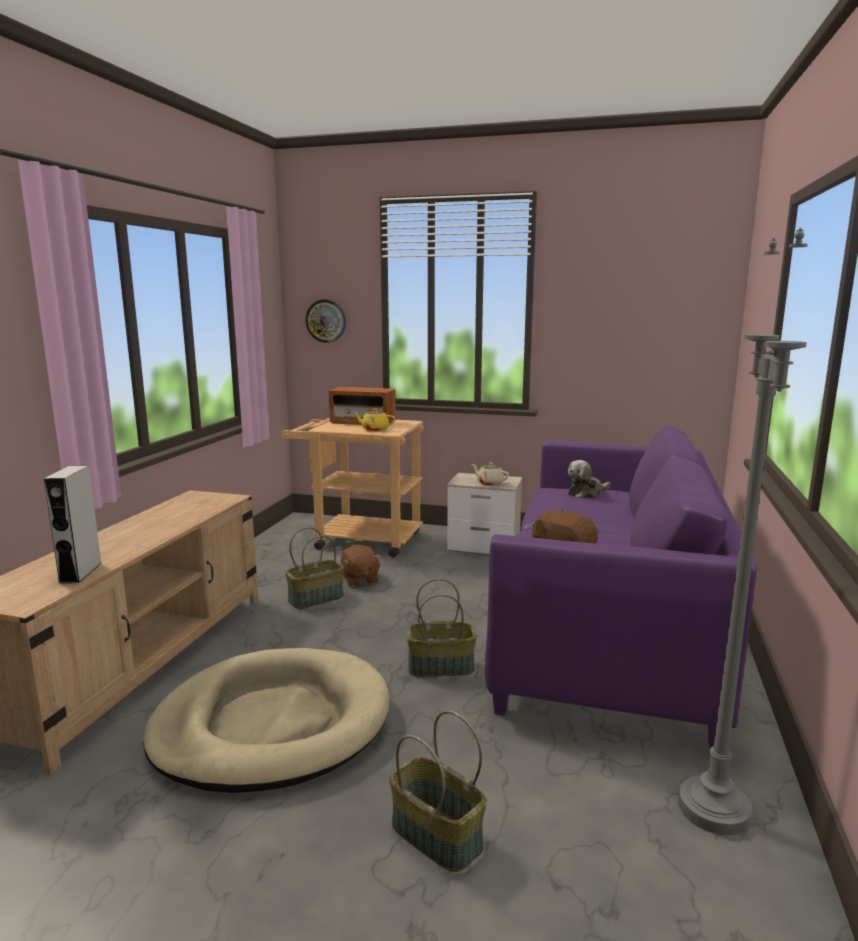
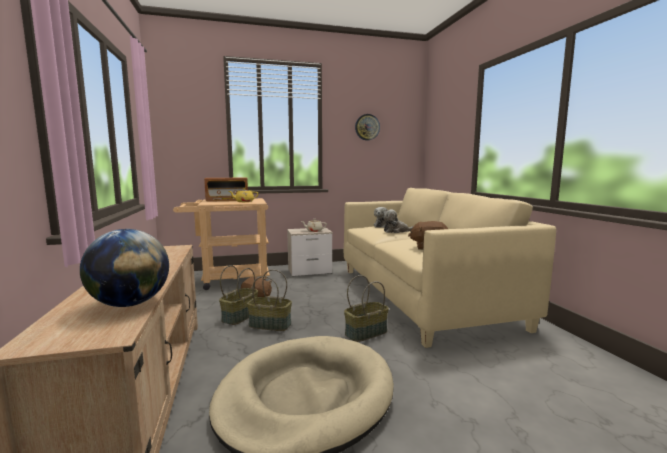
camera: 30 degrees left, 5 degrees down
grey speaker [44,466,102,583] -> globe [80,229,169,307]
wall clock [305,300,346,343] -> wall clock moved to [355,114,380,140]
basket [389,711,487,872] -> basket moved to [247,269,292,331]
purple sofa [485,426,757,749] -> beige sofa [344,188,556,348]
grey floor lamp [678,228,808,835] -> none
none -> plush toy [383,210,414,233]

